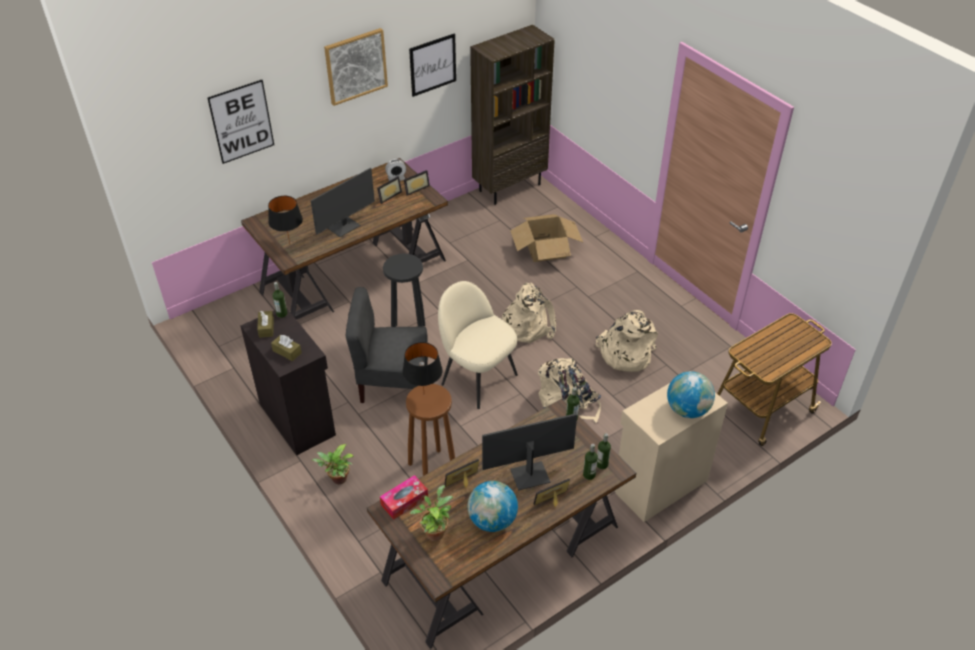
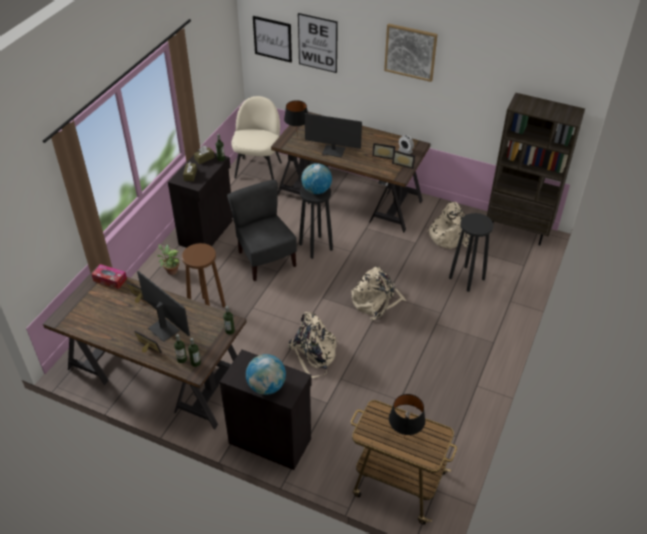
camera: 60 degrees right, 0 degrees up
black table lamp [402,342,443,389] -> black table lamp moved to [389,394,425,438]
picture [409,34,456,97] -> picture moved to [253,16,292,63]
potted plant [410,485,453,541] -> none
beige chair [438,281,518,409] -> beige chair moved to [232,96,282,180]
globe [468,481,518,532] -> globe moved to [301,163,332,194]
cardboard box [511,214,583,262] -> black stool [449,213,493,292]
beige backpack [595,310,658,372] -> beige backpack moved to [426,202,470,249]
beige cabinet [614,383,728,522] -> black cabinet [220,350,312,470]

